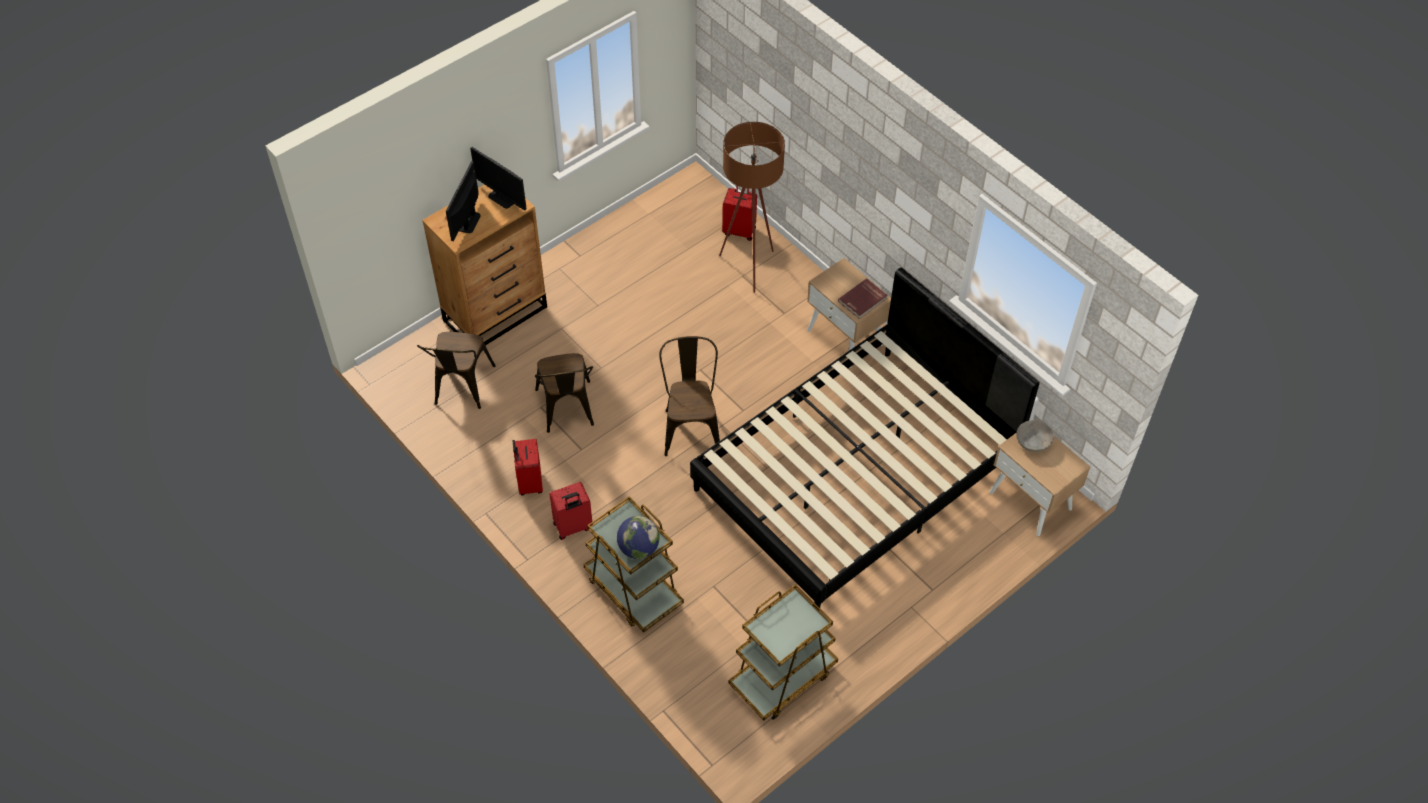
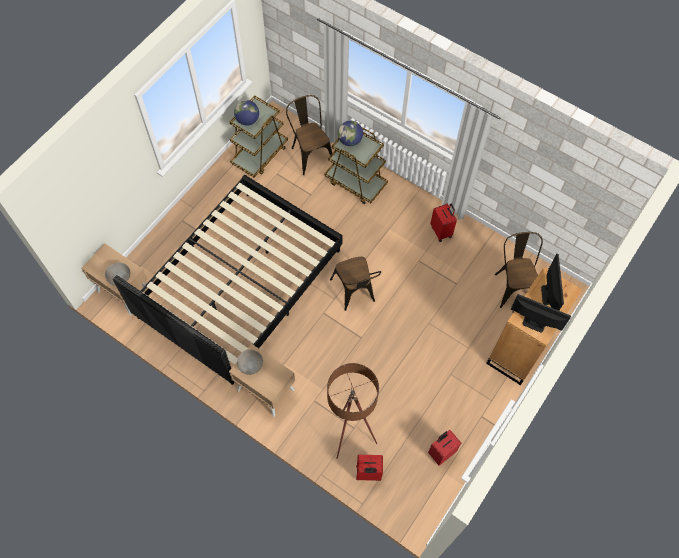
camera: 165 degrees right, 10 degrees up
brown chair [535,353,594,433] -> brown chair moved to [286,95,332,175]
red suitcase [549,482,593,540] -> red suitcase moved to [428,430,461,466]
red book [838,278,888,319] -> grey bowl [237,350,263,375]
none -> globe [234,100,259,126]

